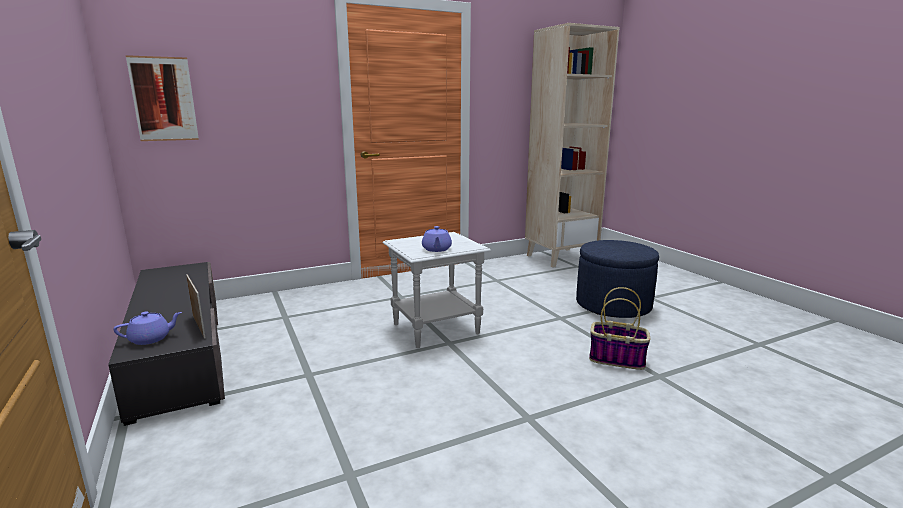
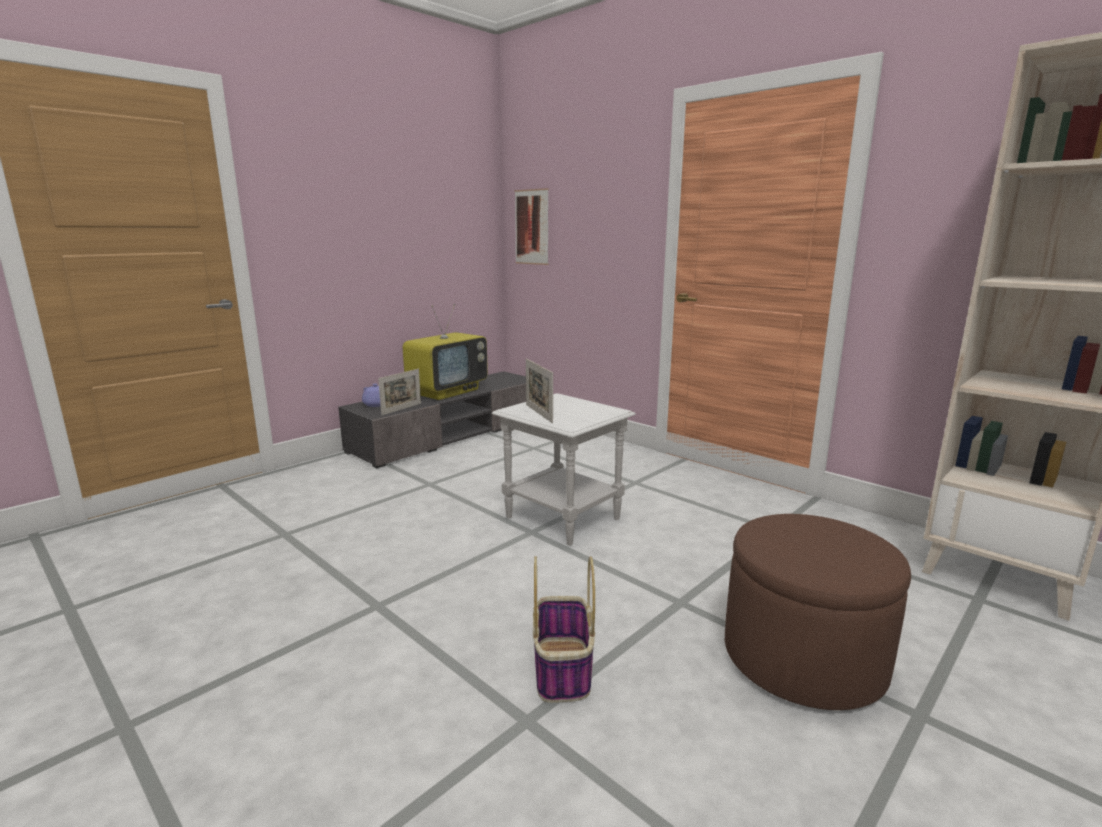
camera: 70 degrees right, 0 degrees up
purple teapot [422,226,452,252] -> picture frame [526,359,553,423]
blue ottoman [576,240,659,318] -> brown ottoman [725,514,911,710]
none -> television [402,304,488,400]

